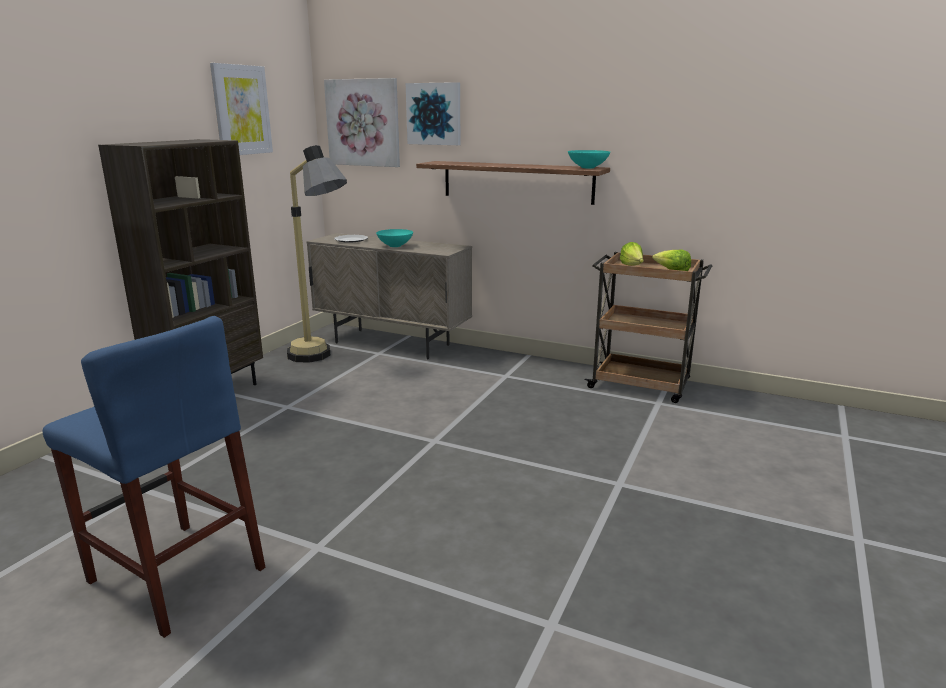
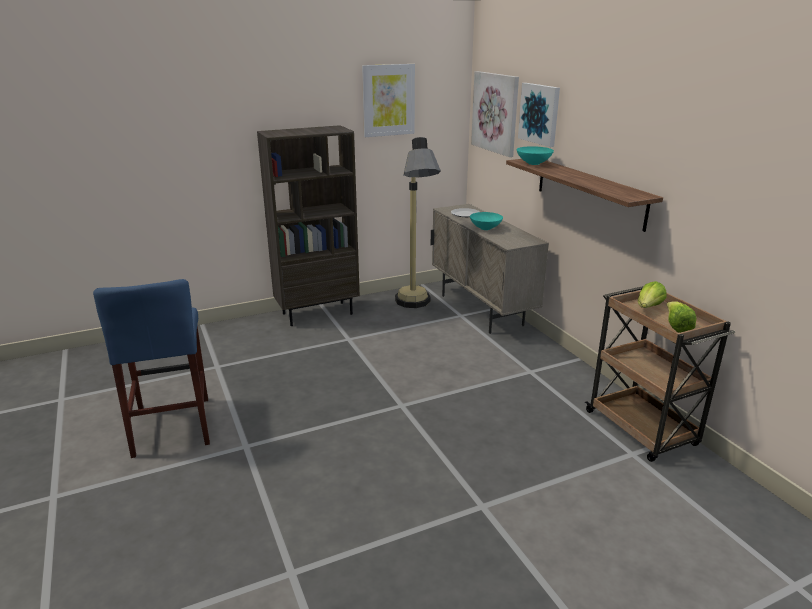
camera: 40 degrees right, 5 degrees up
turquoise bowl [568,150,610,168] -> turquoise bowl moved to [517,146,554,165]

